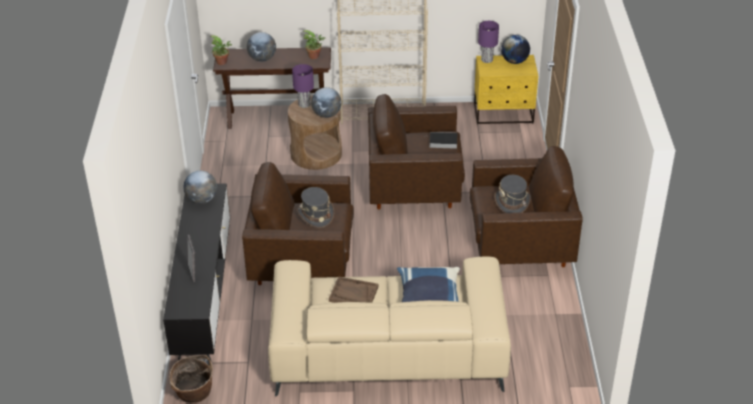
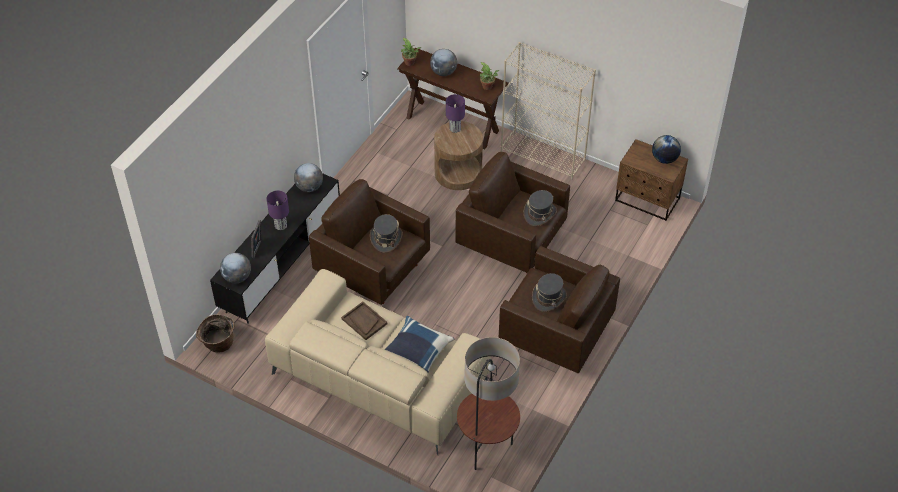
camera: 30 degrees right, 10 degrees up
globe [311,87,342,118] -> globe moved to [220,253,251,283]
book [430,132,457,149] -> grey hat [523,190,557,226]
yellow nightstand [474,55,538,124] -> brown nightstand [615,139,688,221]
purple table lamp [478,21,499,63] -> purple table lamp moved to [267,191,289,230]
none -> floor lamp [457,337,520,470]

